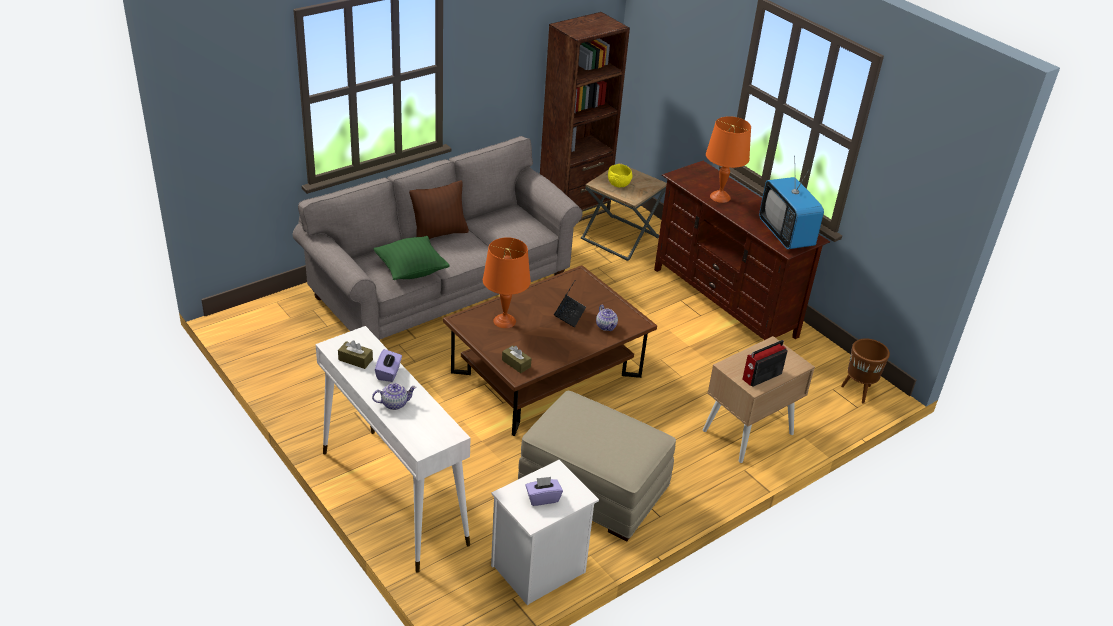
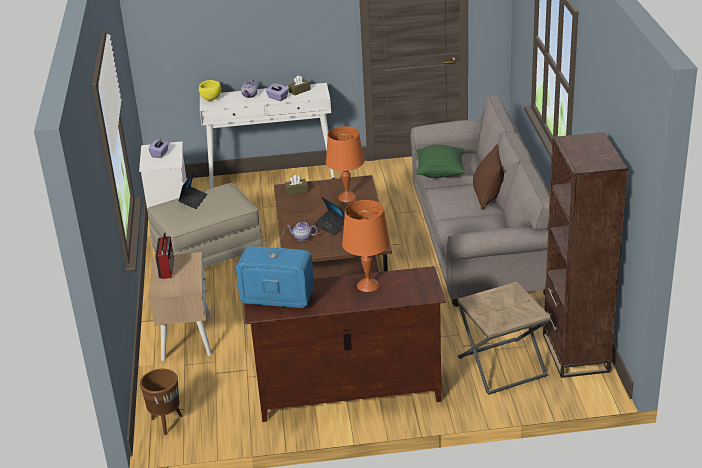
camera: 125 degrees right, 5 degrees down
yellow bowl [608,164,632,187] -> yellow bowl moved to [199,80,221,101]
none -> laptop [178,172,207,209]

